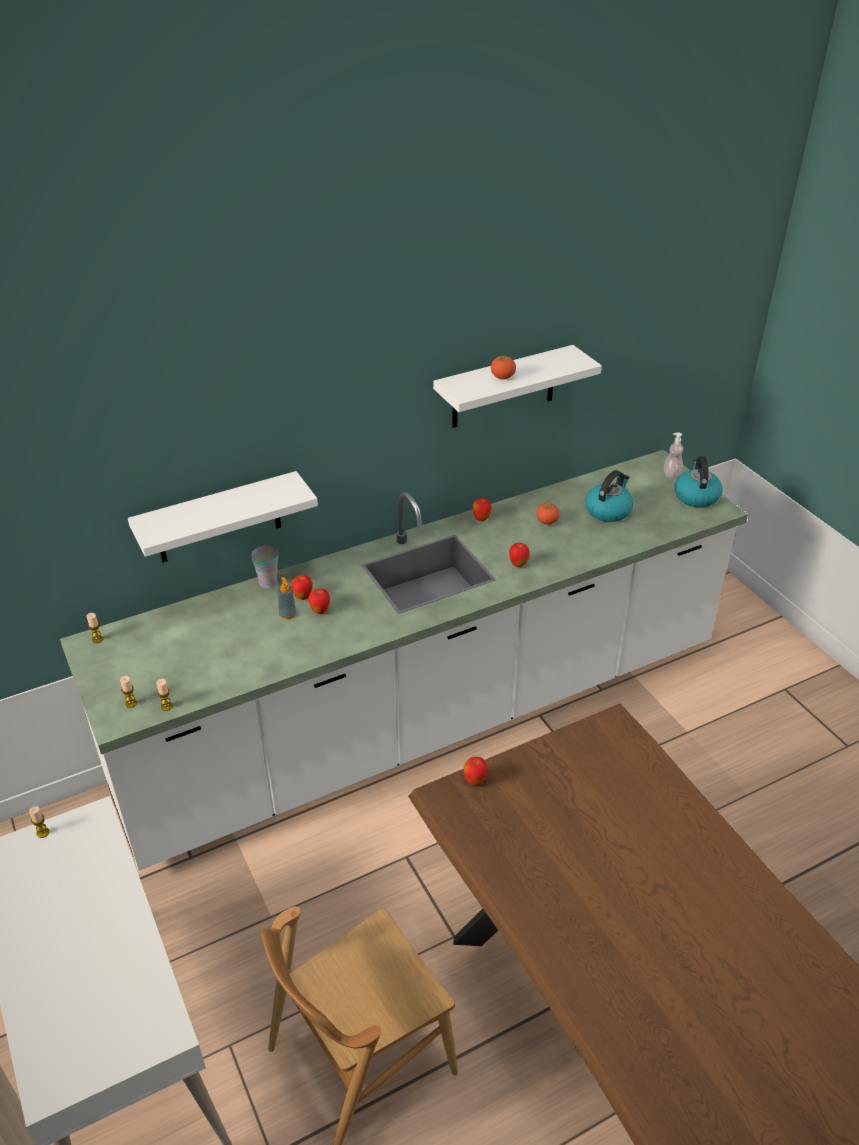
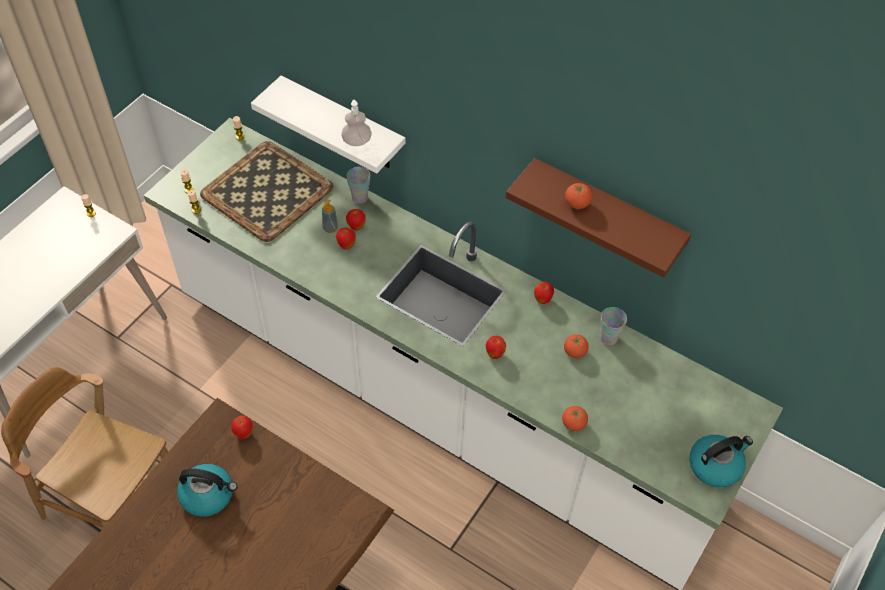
camera: 60 degrees right, 15 degrees up
white shelf [433,345,602,428] -> brown shelf [506,158,691,277]
kettle [585,470,634,522] -> kettle moved to [177,464,238,517]
soap dispenser [664,433,683,479] -> soap dispenser moved to [341,100,372,146]
none -> tray [200,141,333,242]
none -> tomato [562,406,588,431]
none -> cup [600,307,627,345]

